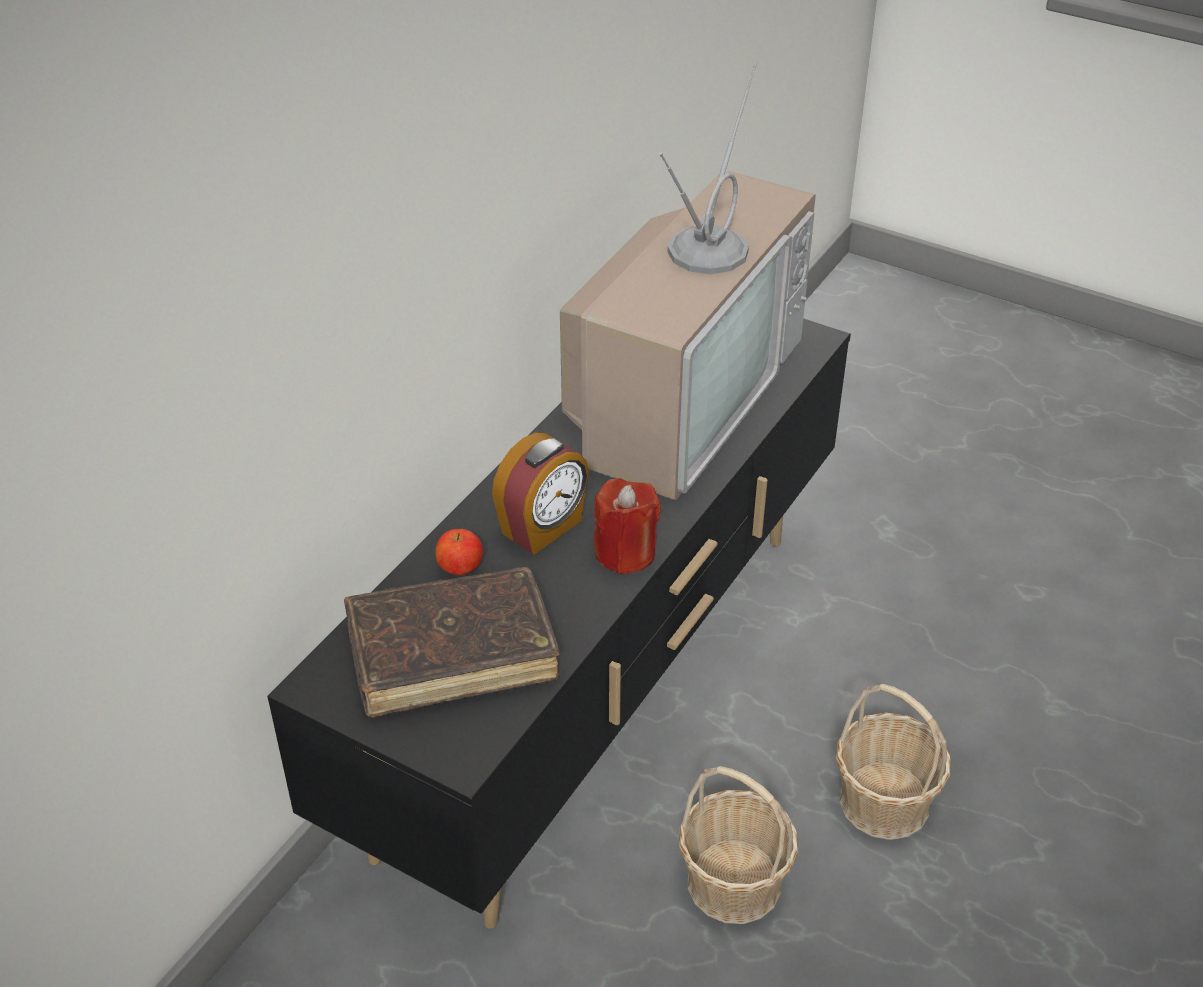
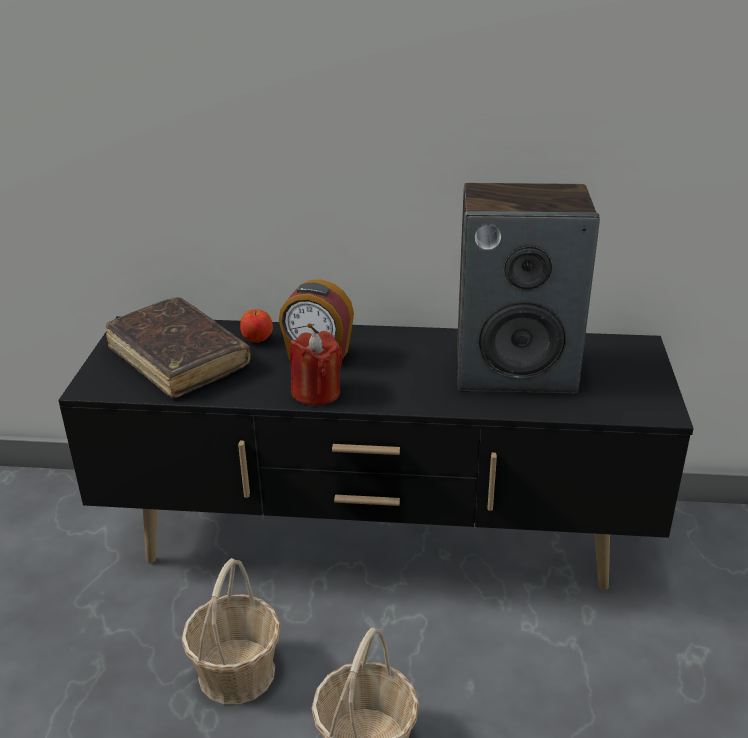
camera: 65 degrees right, 10 degrees down
television [560,63,816,501] -> speaker [457,183,600,393]

